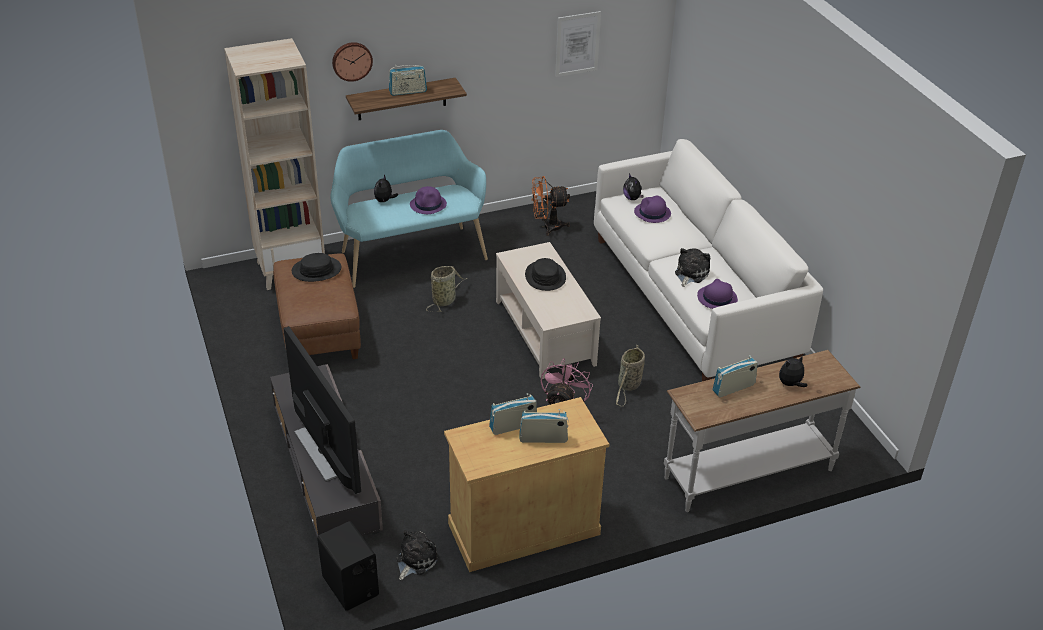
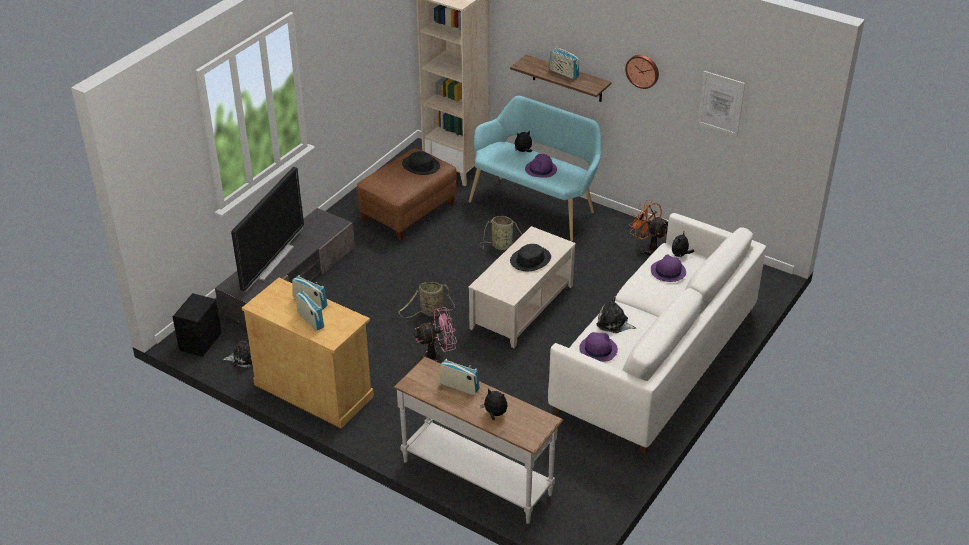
camera: 55 degrees right, 0 degrees up
wall clock [332,42,373,82] -> wall clock moved to [625,55,659,89]
basket [616,345,645,406] -> basket moved to [398,282,455,318]
plush toy [675,248,710,287] -> plush toy turned 150 degrees counterclockwise [596,296,637,333]

